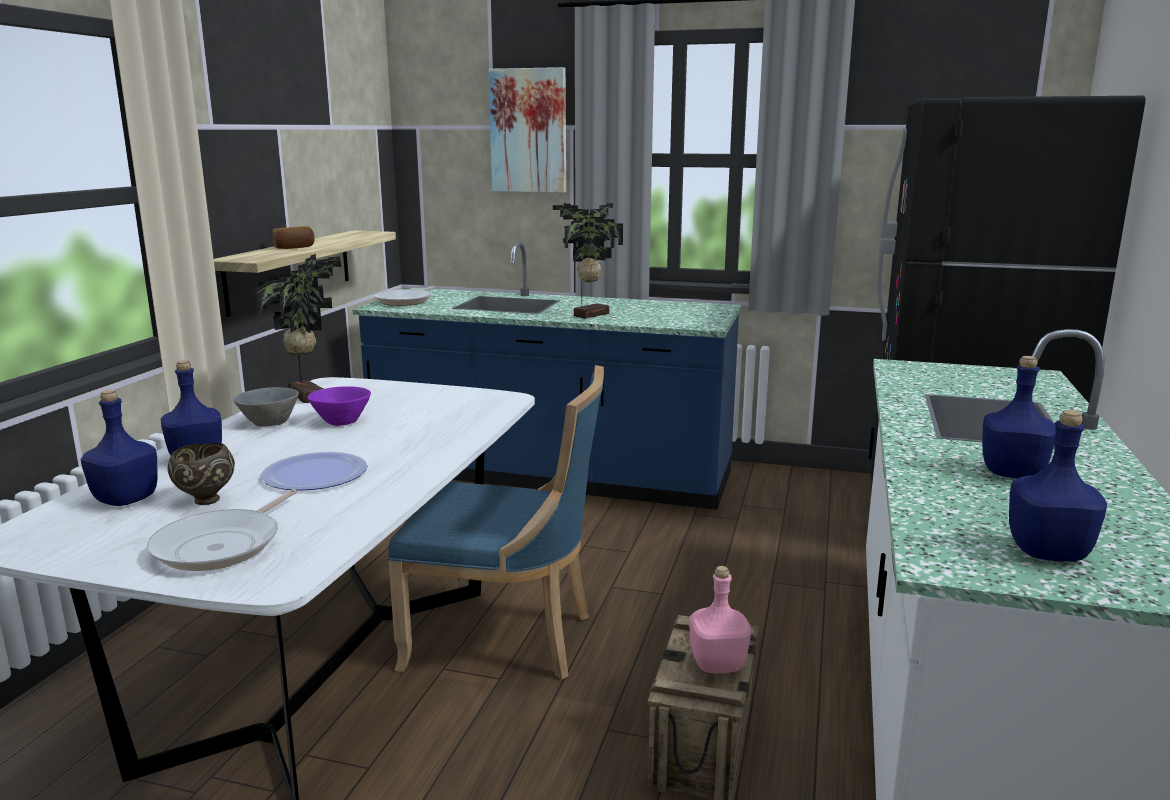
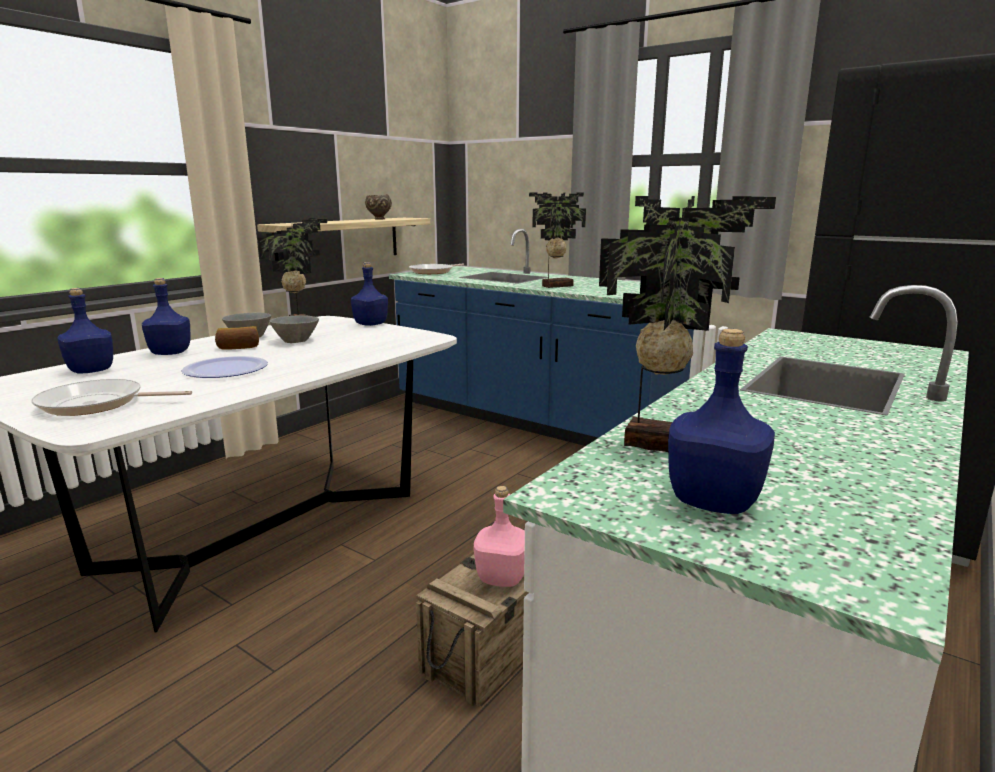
camera: 20 degrees right, 0 degrees up
frying pan [147,489,297,571] -> frying pan turned 45 degrees clockwise [31,379,192,416]
brown bowl [168,443,235,505] -> brown bowl moved to [365,194,392,219]
bread [273,226,314,249] -> bread moved to [215,326,259,350]
purple bowl [308,386,371,426] -> grey bowl [269,315,319,343]
blue chair [388,365,604,679] -> none
picture [489,67,566,193] -> none
blue bottle [982,356,1056,478] -> blue bottle moved to [351,262,388,326]
none -> potted plant [599,196,776,452]

